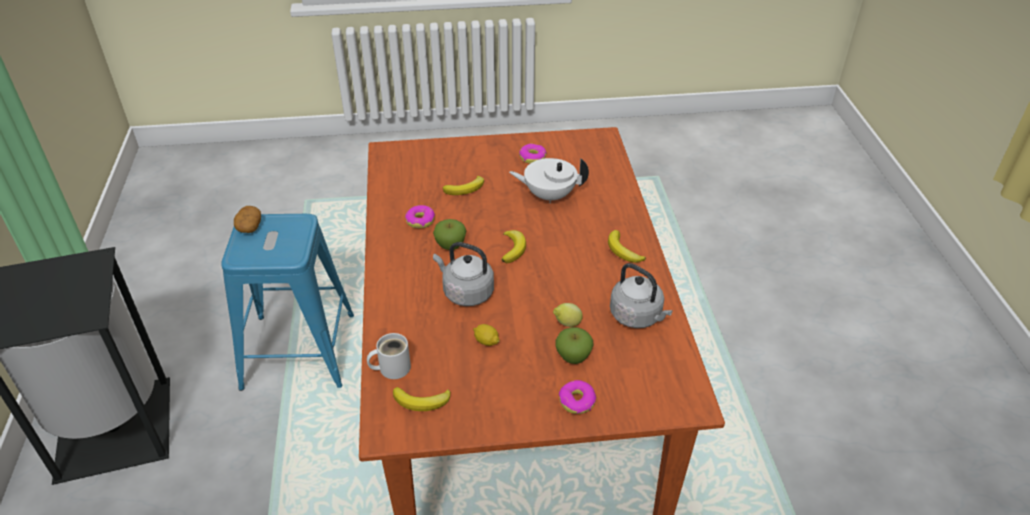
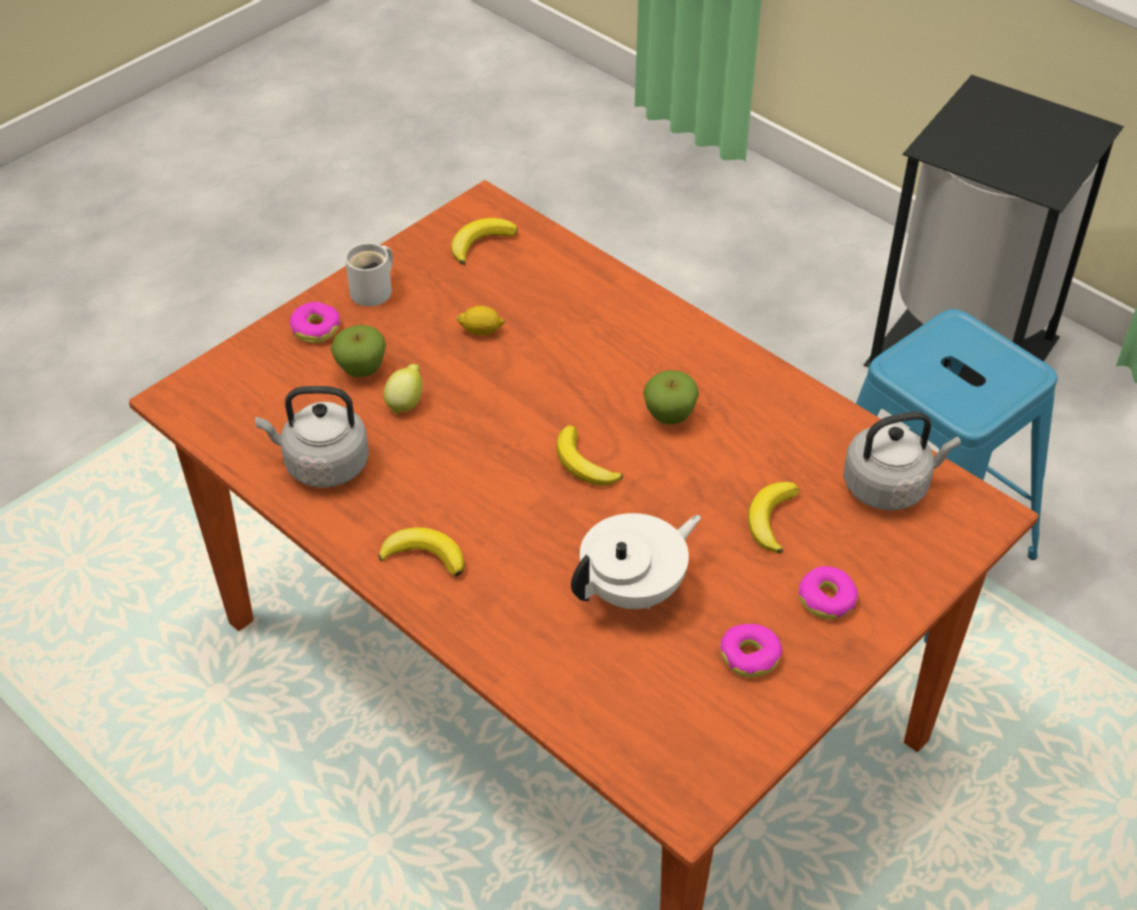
camera: 140 degrees right, 5 degrees up
potato [234,206,261,233] -> none
white mug [367,333,411,379] -> white mug moved to [345,243,393,306]
donut [405,205,435,228] -> donut moved to [799,566,858,619]
grey kettle [433,242,494,306] -> grey kettle moved to [843,412,961,510]

